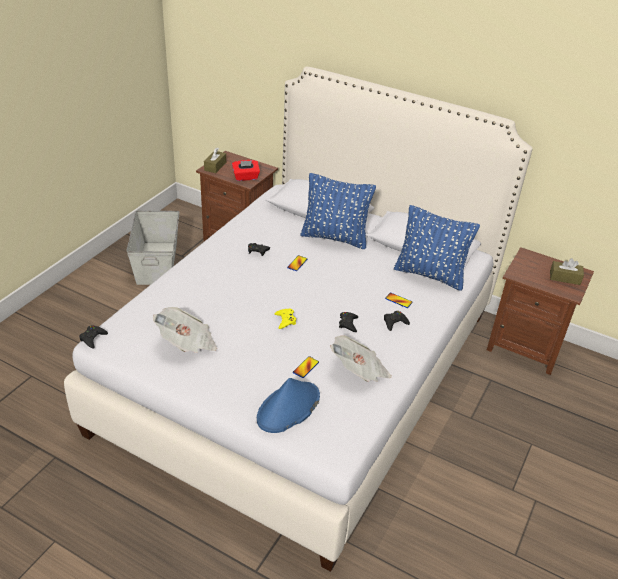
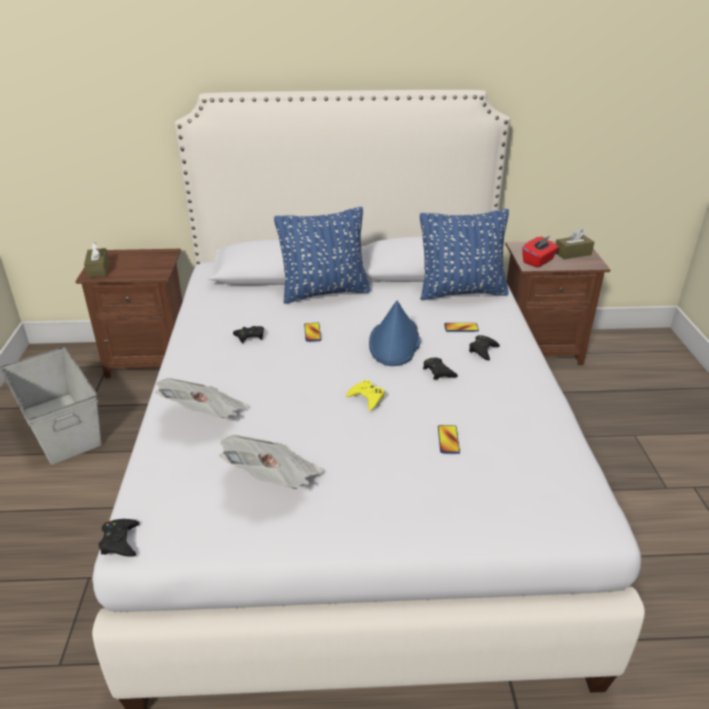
camera: 30 degrees left, 5 degrees down
red tissue box [232,160,260,181] -> red tissue box moved to [522,235,559,268]
blue hat [257,378,320,433] -> blue hat moved to [369,300,421,366]
newspaper [330,336,392,382] -> newspaper moved to [155,378,249,418]

